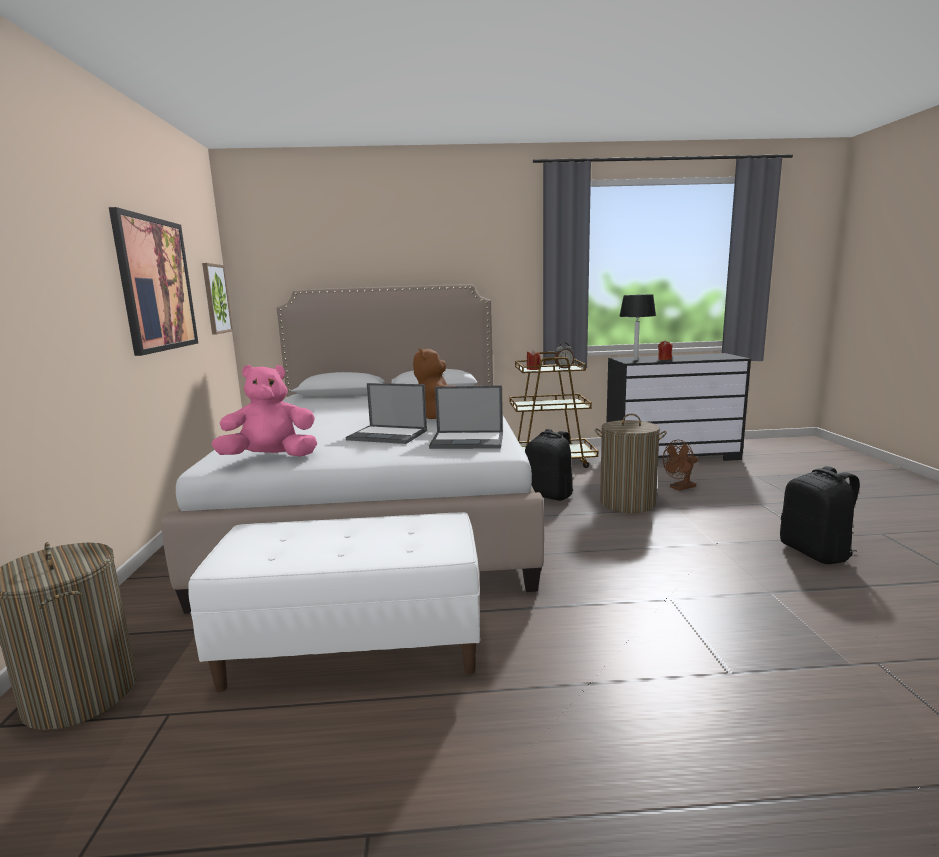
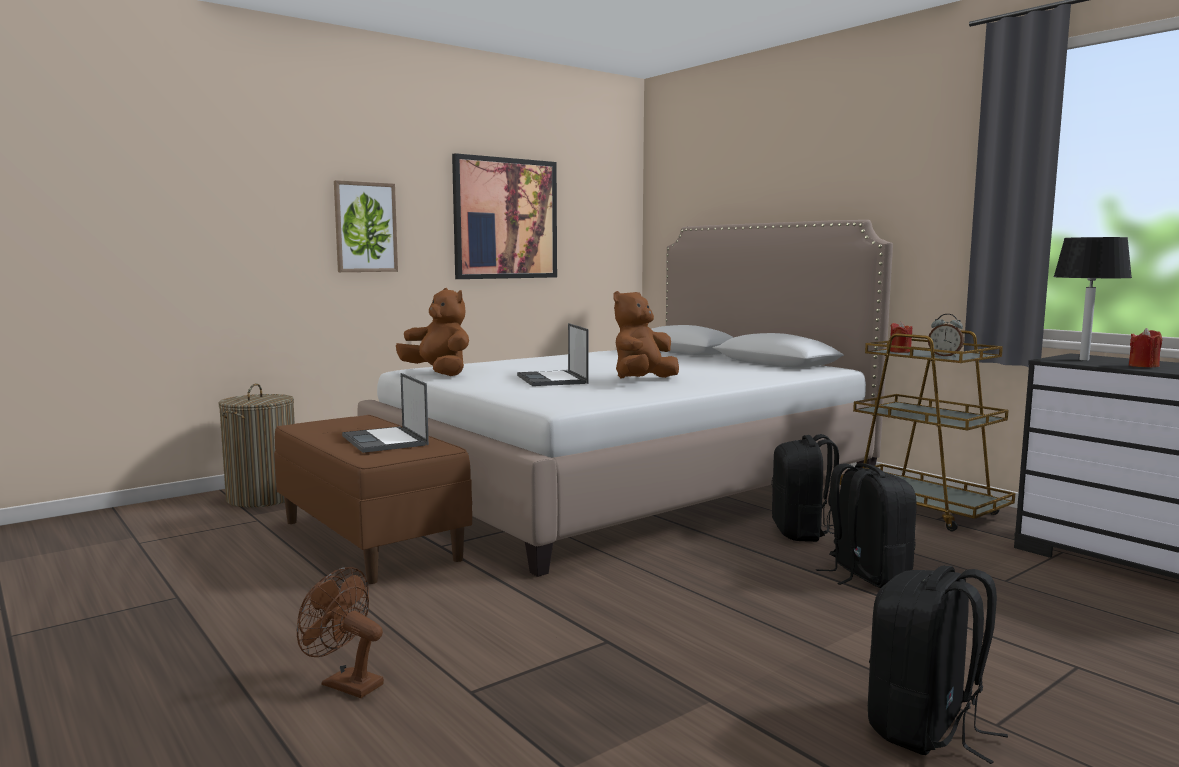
camera: 55 degrees right, 5 degrees down
white bench [188,512,480,692] -> brown bench [274,415,472,584]
picture [202,263,233,335] -> picture moved to [334,180,398,272]
pink plush toy [211,365,317,457] -> brown plush toy [396,288,469,376]
laptop [429,385,503,449] -> laptop moved to [342,373,429,453]
laundry basket [595,413,667,513] -> black backpack [816,463,916,588]
brown fan [663,440,698,491] -> brown fan moved to [297,567,384,698]

